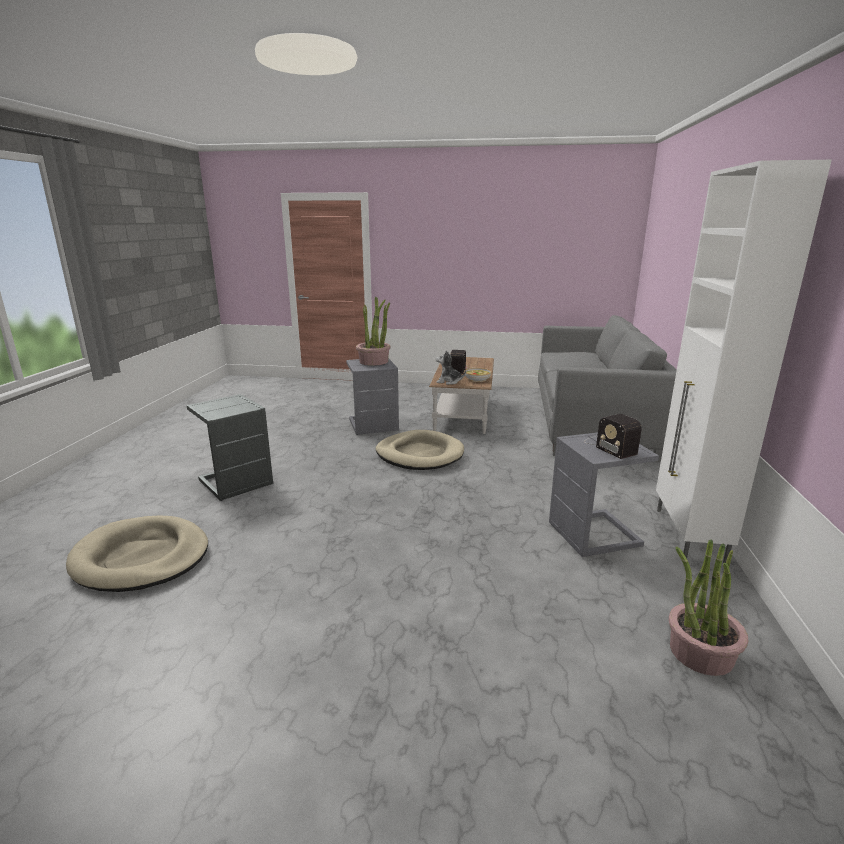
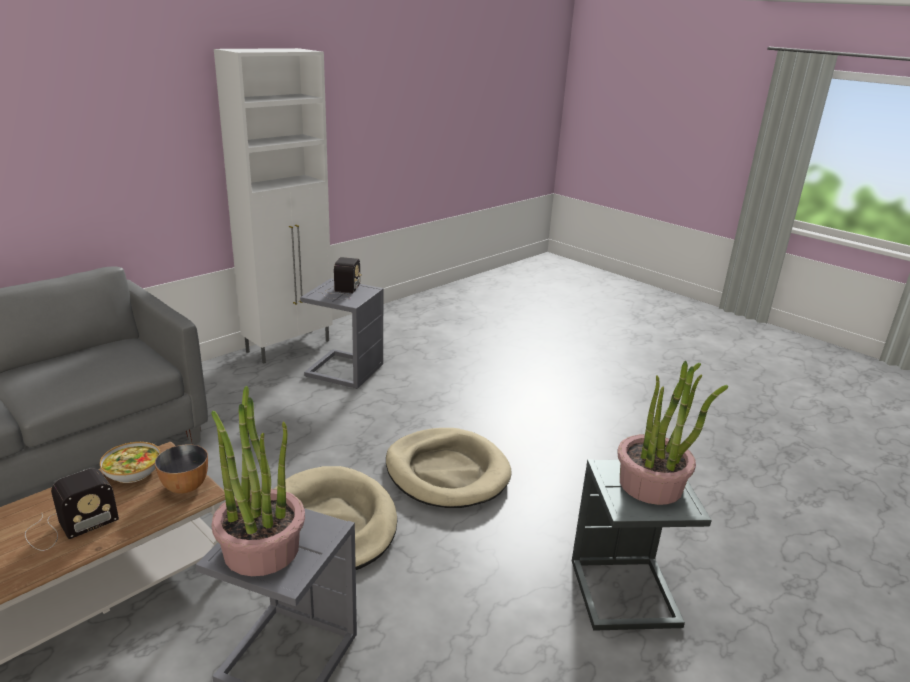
camera: 145 degrees left, 5 degrees up
beige dog bed [66,515,208,592] -> beige dog bed moved to [386,428,512,508]
plush toy [436,350,466,385] -> bowl [155,444,208,493]
potted plant [669,540,748,676] -> potted plant moved to [617,361,729,505]

